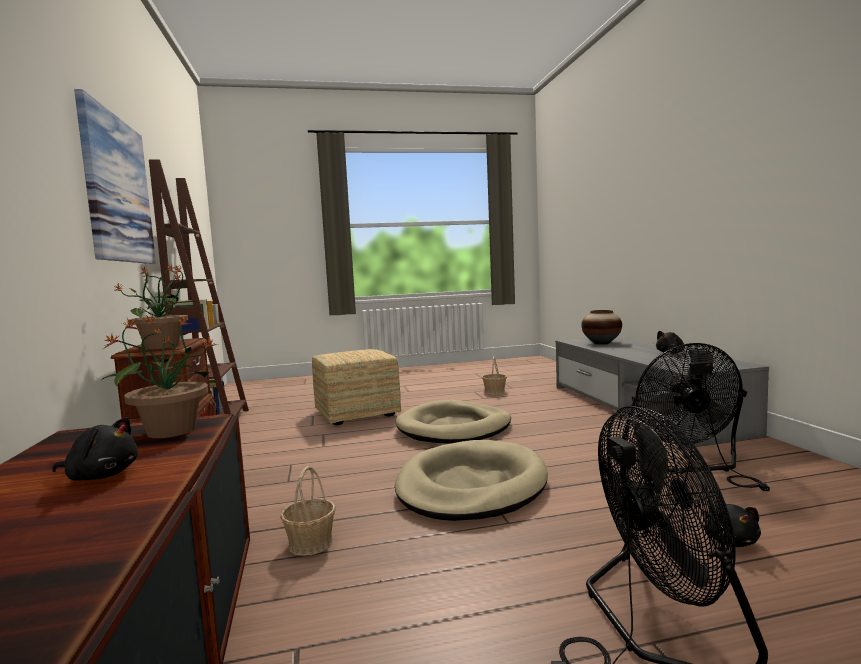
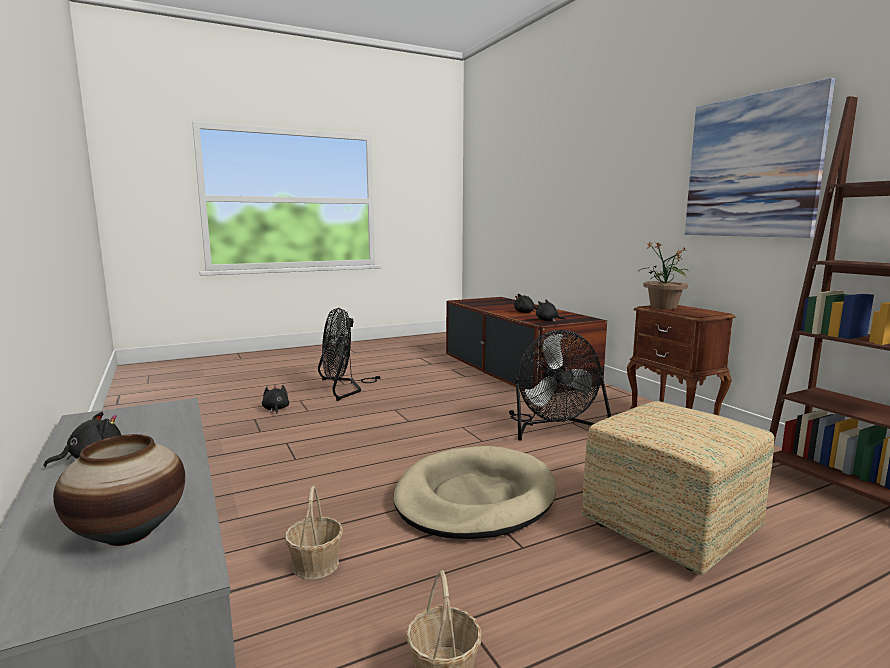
camera: 165 degrees right, 5 degrees up
potted plant [102,315,218,438] -> black plush toy [536,300,566,322]
basket [280,466,336,556] -> basket moved to [285,486,343,580]
beige dog bed [395,440,548,521] -> none
black fan [623,343,770,491] -> black fan moved to [509,330,611,441]

